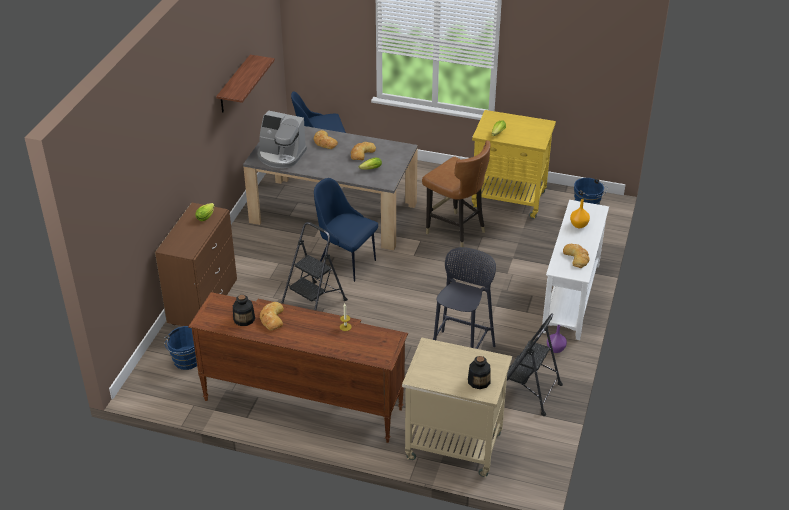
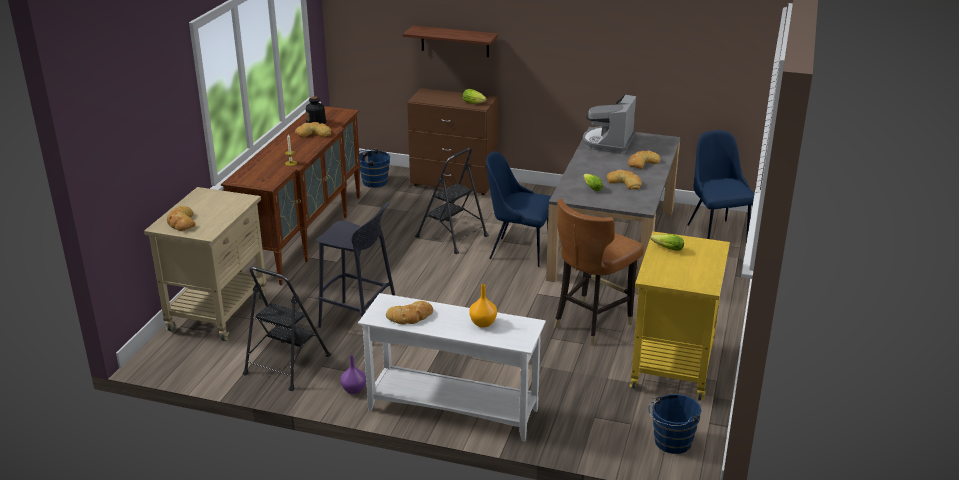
camera: 90 degrees right, 10 degrees down
shelf [216,55,275,113] -> shelf moved to [403,26,498,57]
blue chair [314,178,378,282] -> blue chair turned 105 degrees counterclockwise [486,151,551,267]
bottle [468,356,491,389] -> bread [167,206,195,231]

